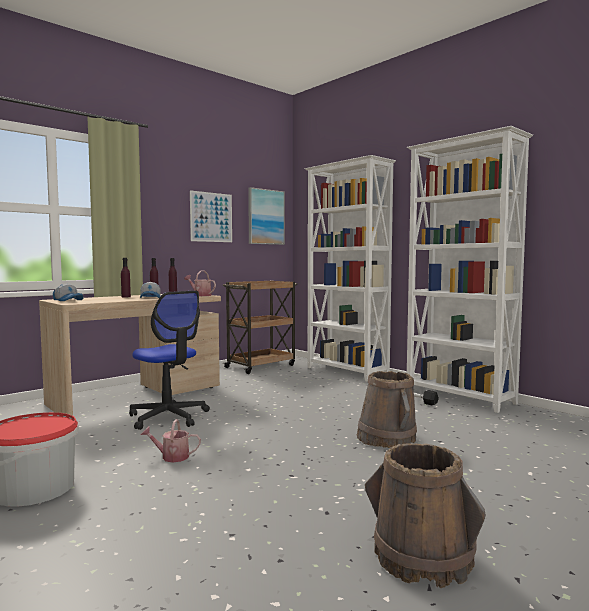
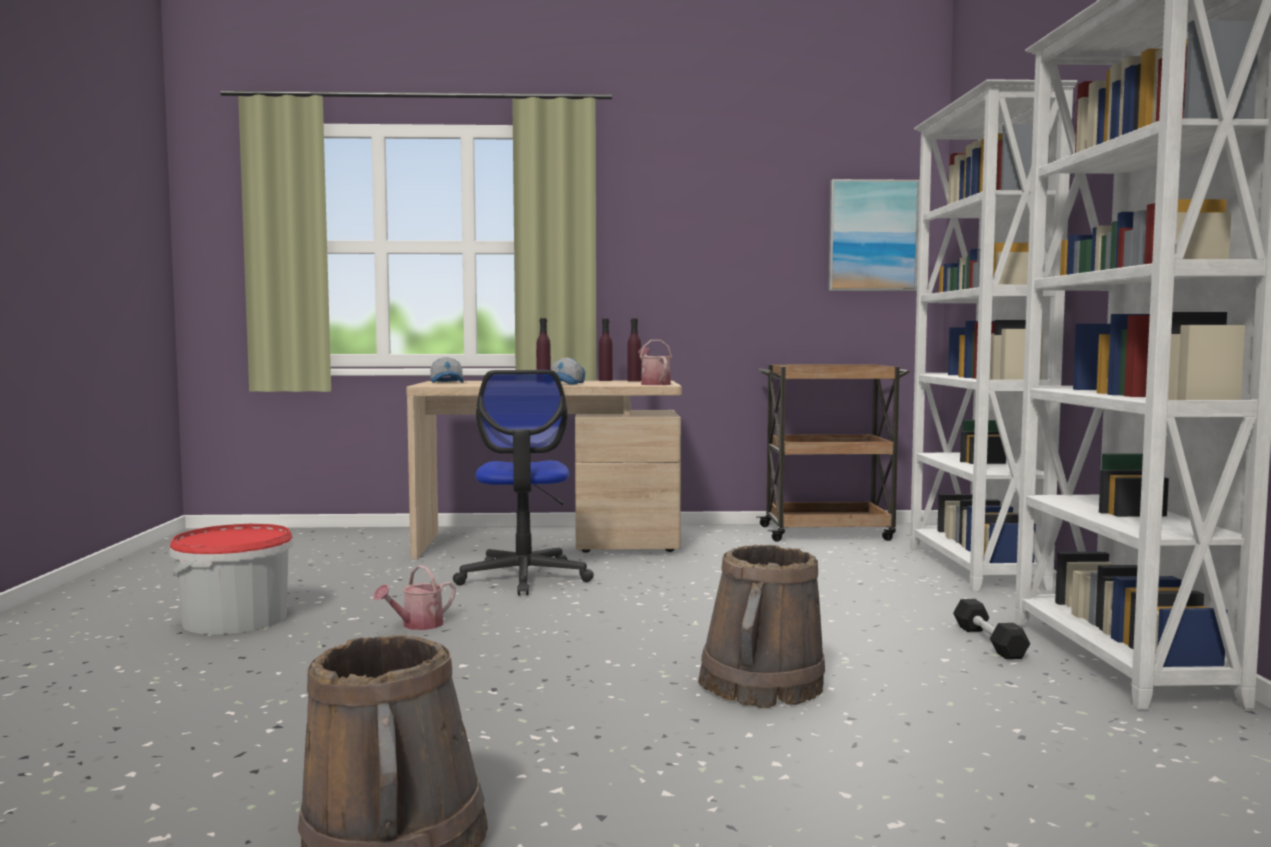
camera: 40 degrees right, 0 degrees up
watering can [141,419,201,463] -> watering can turned 90 degrees counterclockwise [373,565,456,630]
picture [190,190,232,242] -> none

